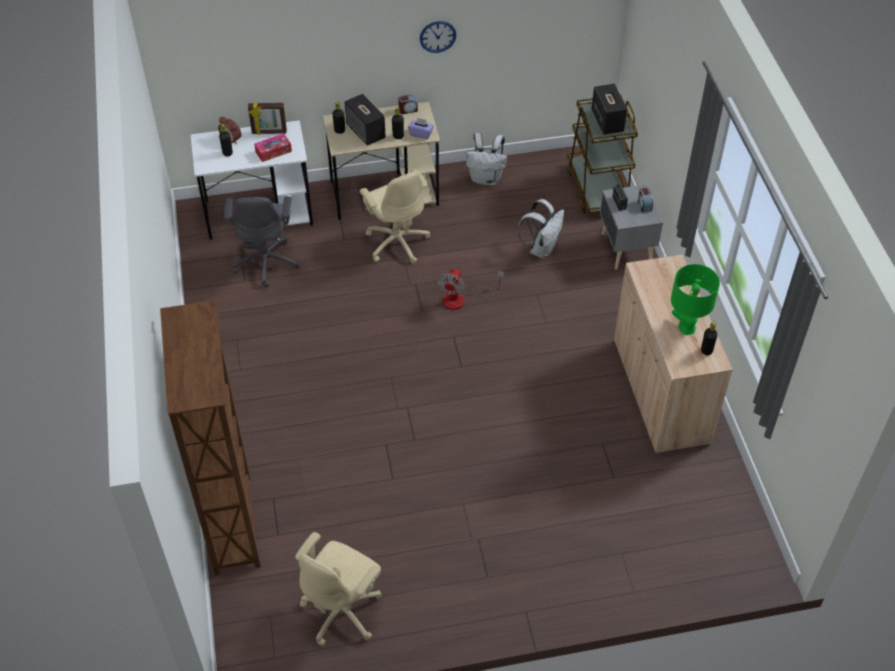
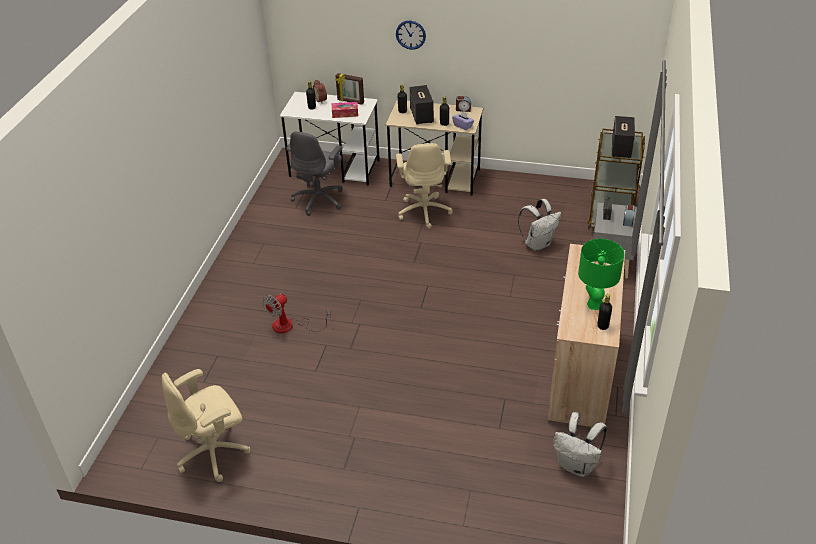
camera: 25 degrees right, 10 degrees down
brown bookcase [160,300,261,575] -> none
wall clock [420,21,456,53] -> wall clock moved to [396,21,426,50]
fan [438,268,504,310] -> fan moved to [262,294,331,333]
white backpack [466,133,507,185] -> white backpack moved to [553,412,607,477]

